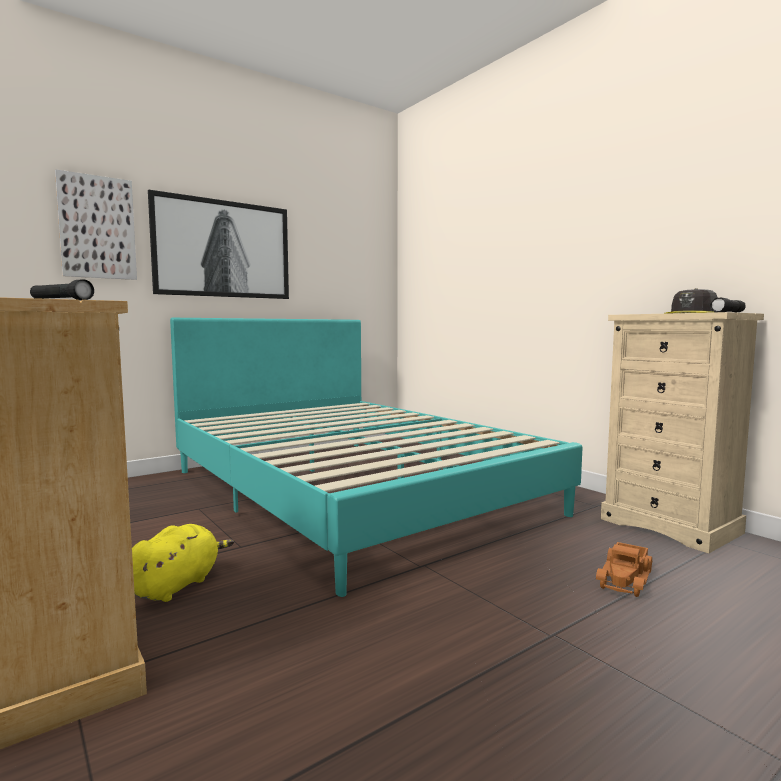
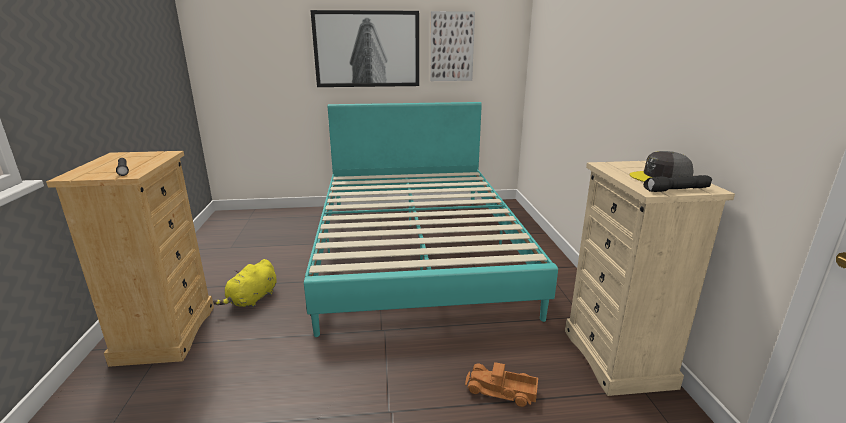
camera: 30 degrees right, 15 degrees up
picture [55,169,137,280] -> picture moved to [430,11,475,81]
yellow plush toy [132,524,234,602] -> yellow plush toy turned 150 degrees clockwise [213,259,277,308]
toy truck [596,542,653,597] -> toy truck turned 45 degrees clockwise [465,362,538,407]

